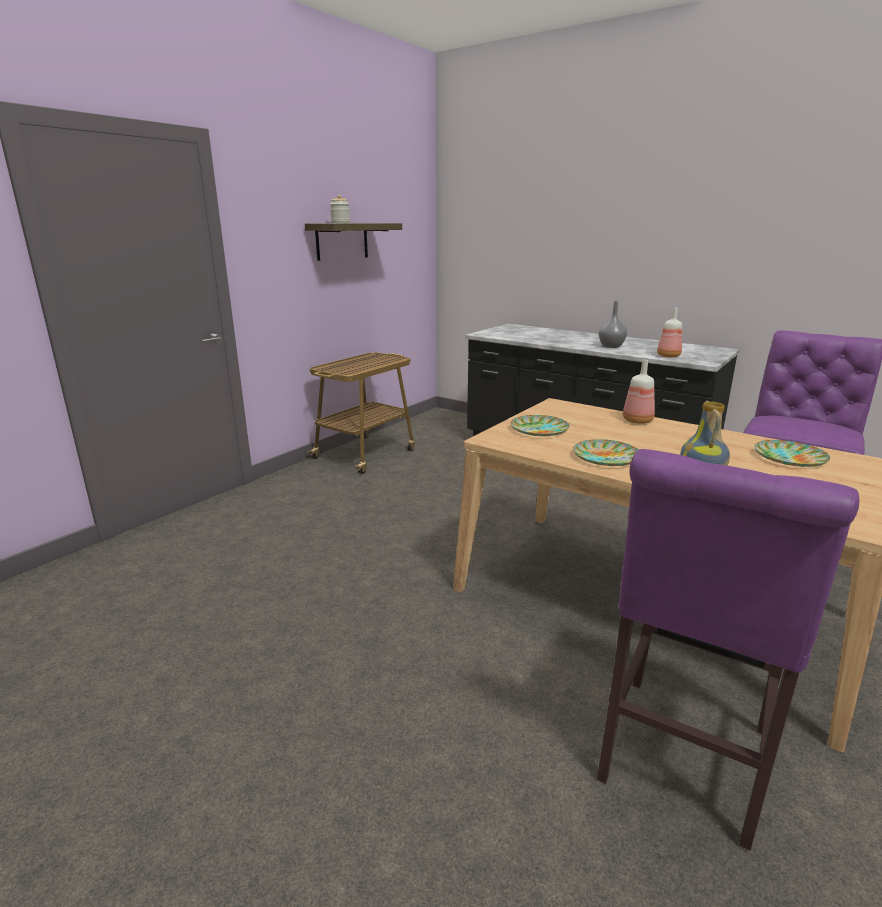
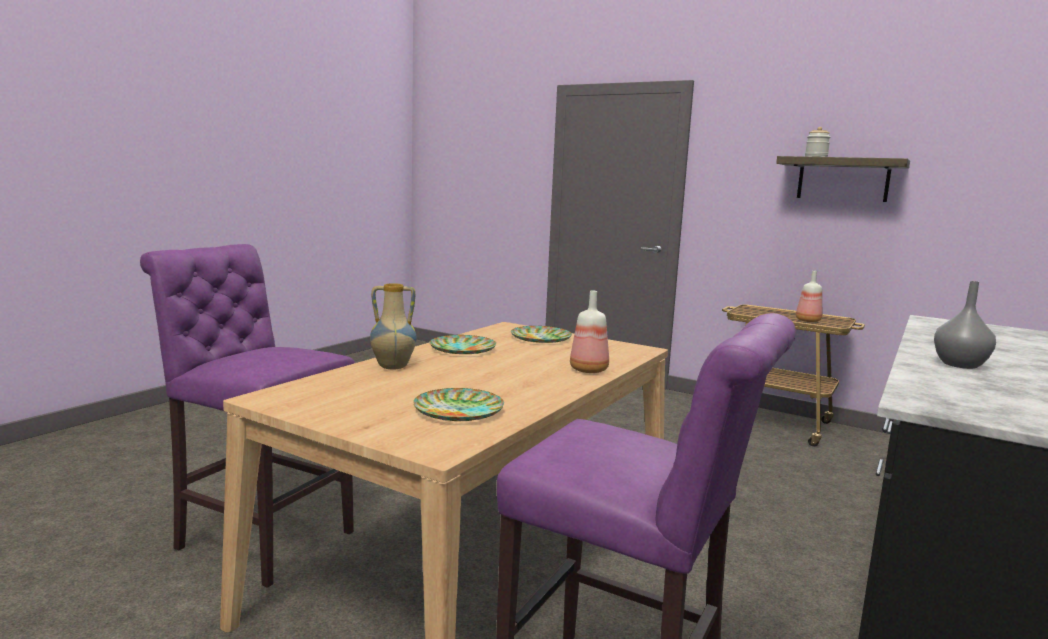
camera: 85 degrees right, 10 degrees down
bottle [657,308,682,357] -> bottle moved to [796,271,822,322]

